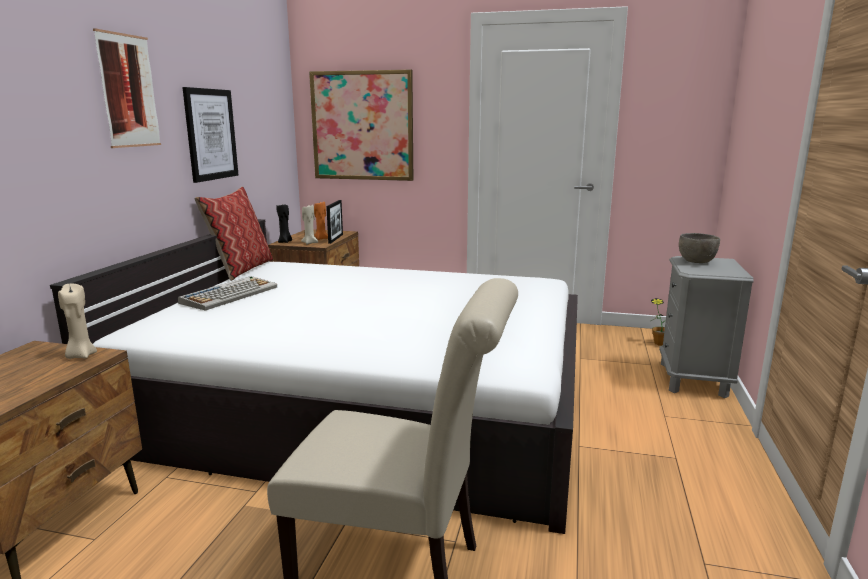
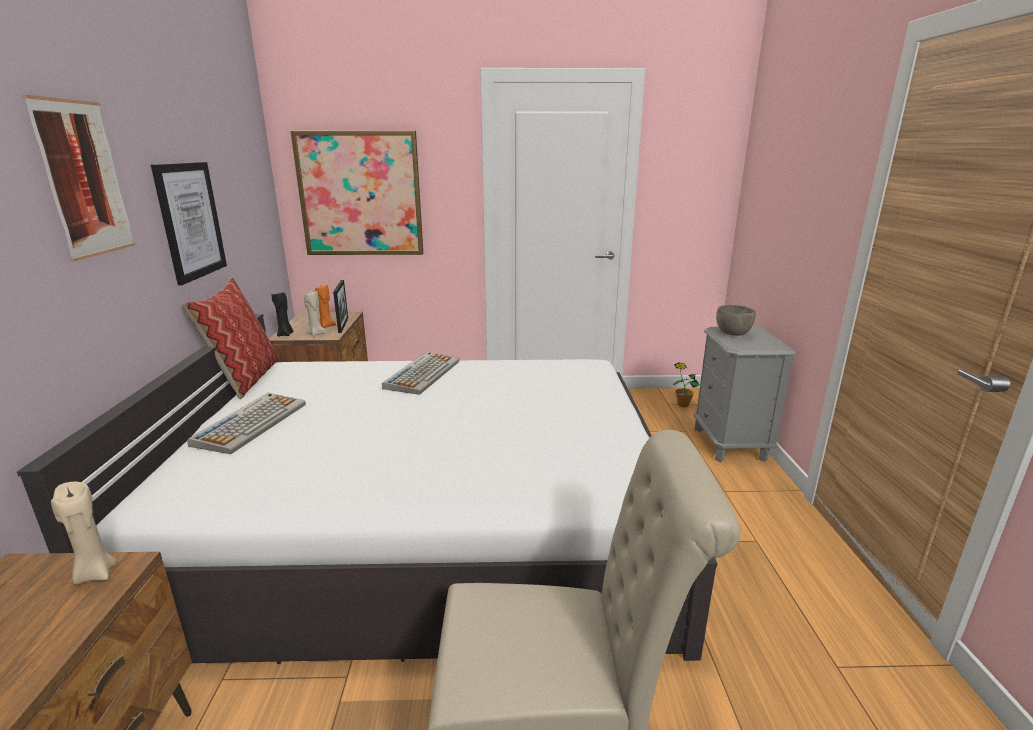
camera: 15 degrees left, 5 degrees up
none -> keyboard [382,352,459,395]

